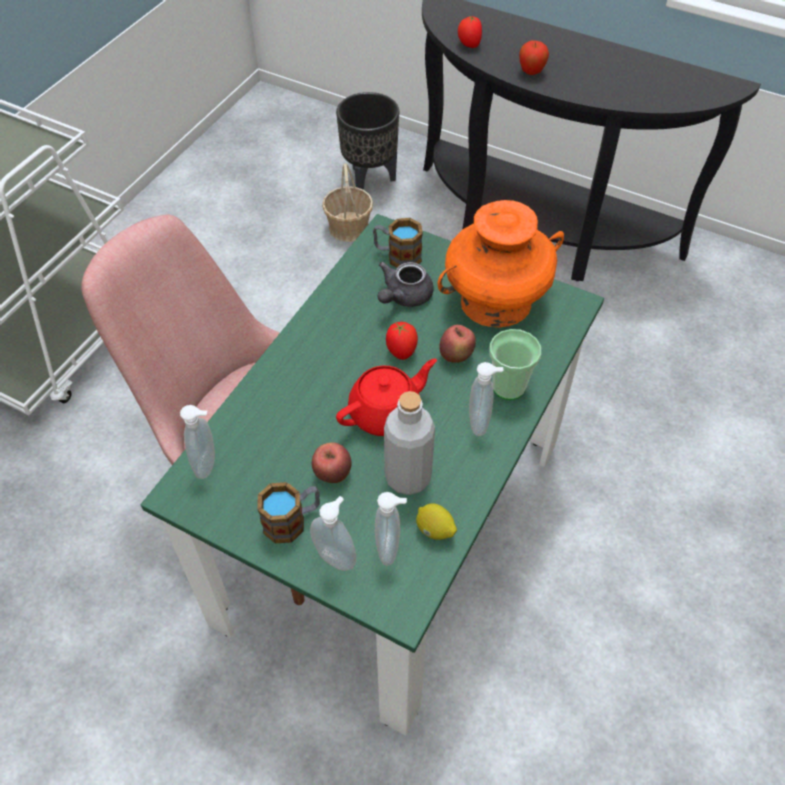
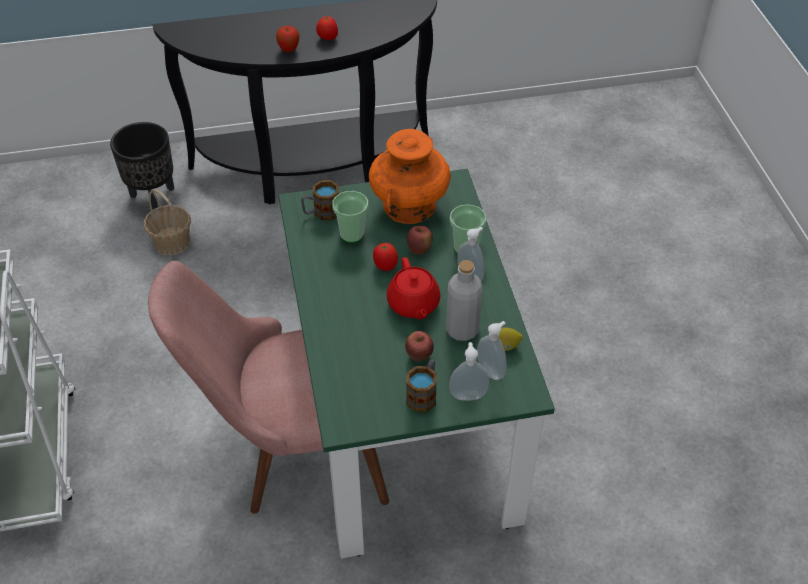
camera: 40 degrees left, 5 degrees down
soap dispenser [180,405,215,479] -> none
red teapot [336,359,437,436] -> red teapot turned 150 degrees clockwise [387,257,440,319]
grey teapot [378,262,434,307] -> cup [332,191,368,243]
tomato [458,16,482,48] -> tomato moved to [316,16,338,40]

